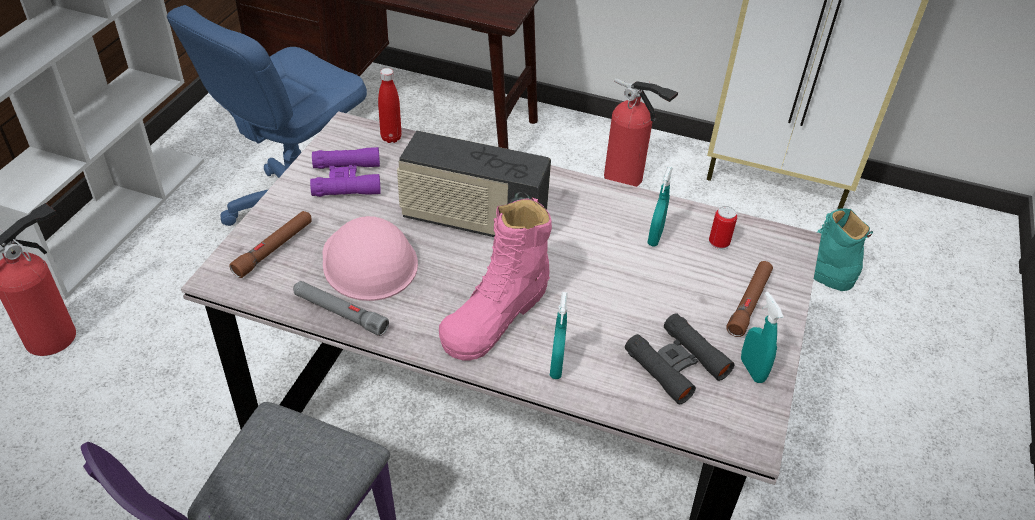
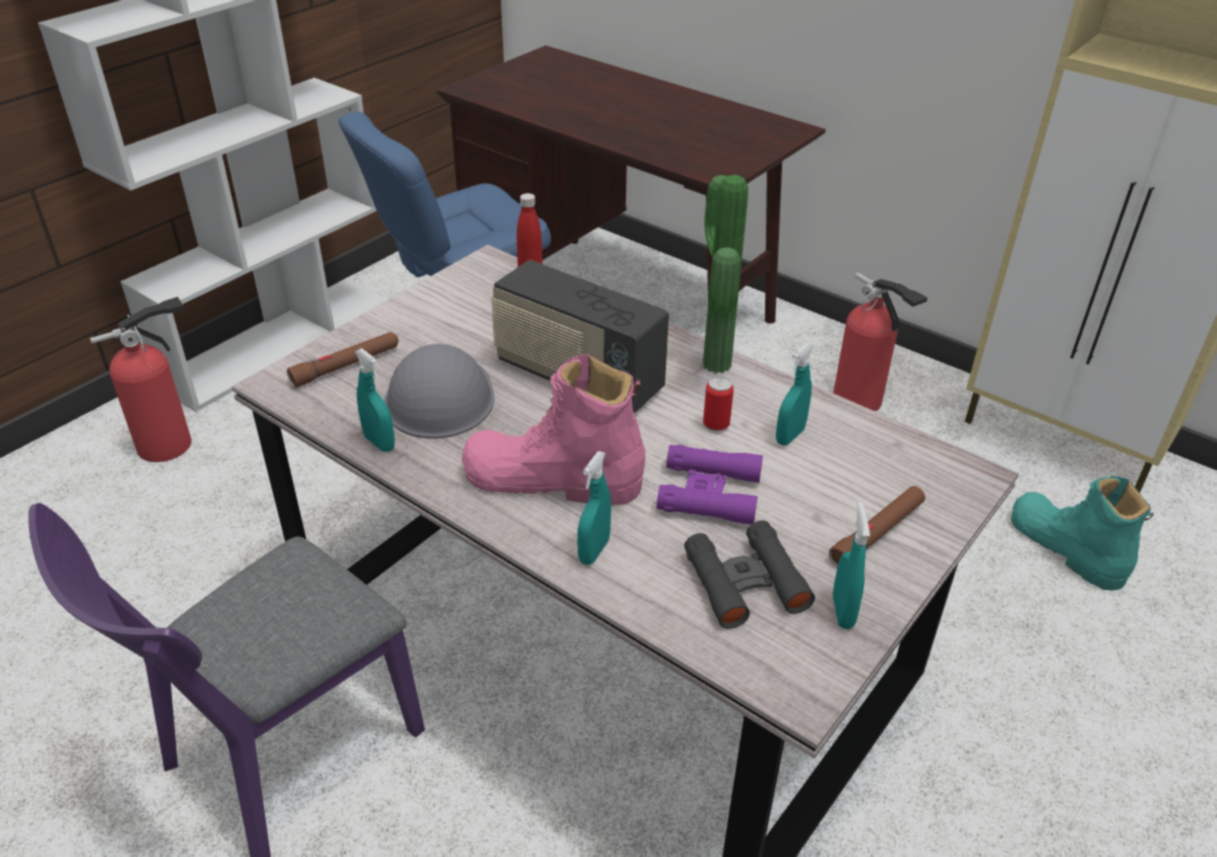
camera: 20 degrees right, 5 degrees down
grey flashlight [293,281,389,336] -> turquoise spray bottle [355,348,395,452]
purple binoculars [310,147,381,197] -> purple binoculars moved to [657,445,763,525]
pink hard hat [323,216,418,301] -> grey hard hat [384,344,495,439]
pink boot [439,197,552,361] -> pink boot turned 45 degrees clockwise [462,354,645,505]
can [709,206,737,250] -> can moved to [703,376,734,433]
none -> potted plant [703,175,748,373]

